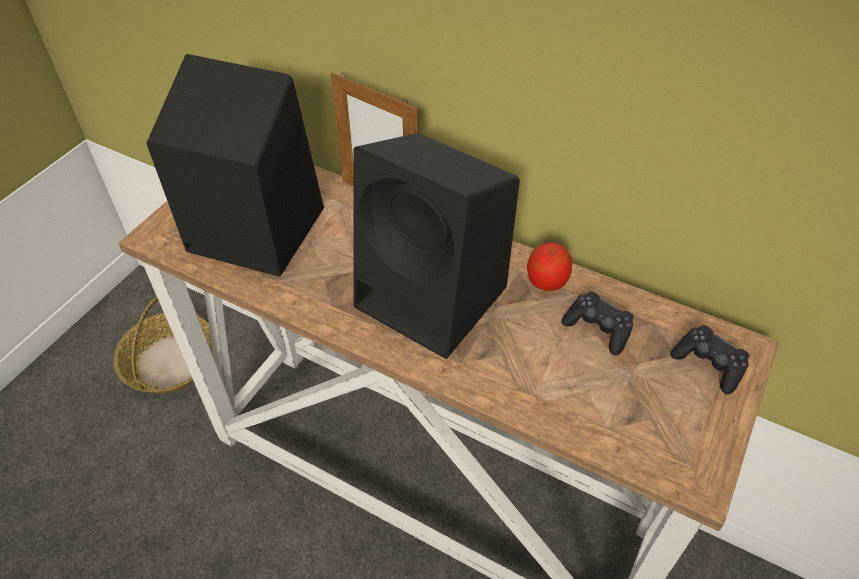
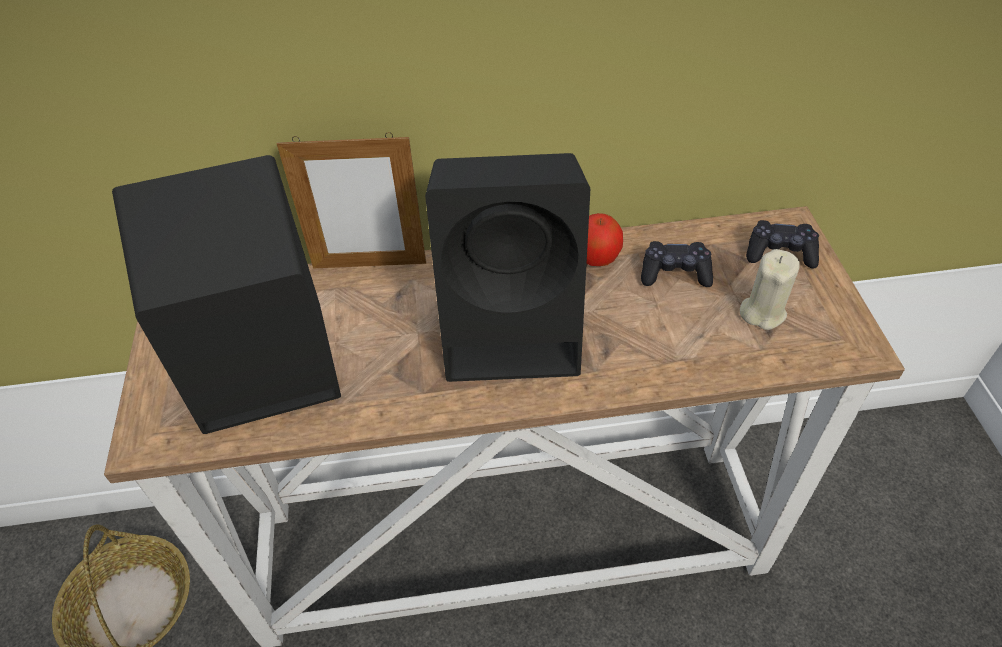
camera: 35 degrees left, 0 degrees up
none -> beige candle [740,249,800,330]

